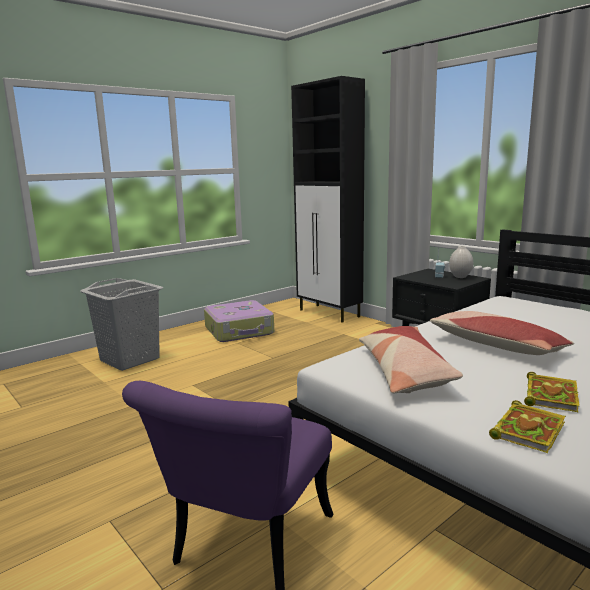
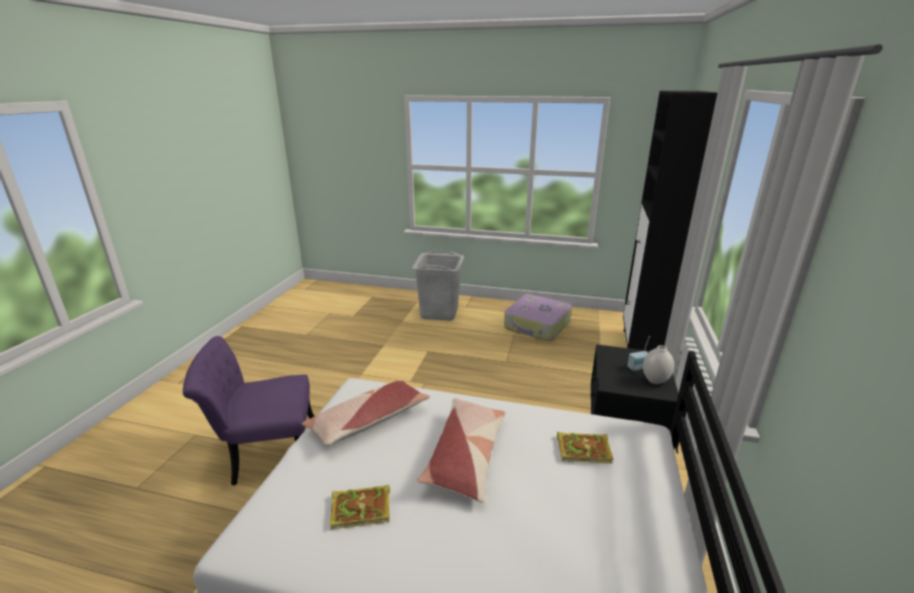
camera: 55 degrees right, 10 degrees up
book [489,400,566,453] -> book moved to [557,432,614,463]

